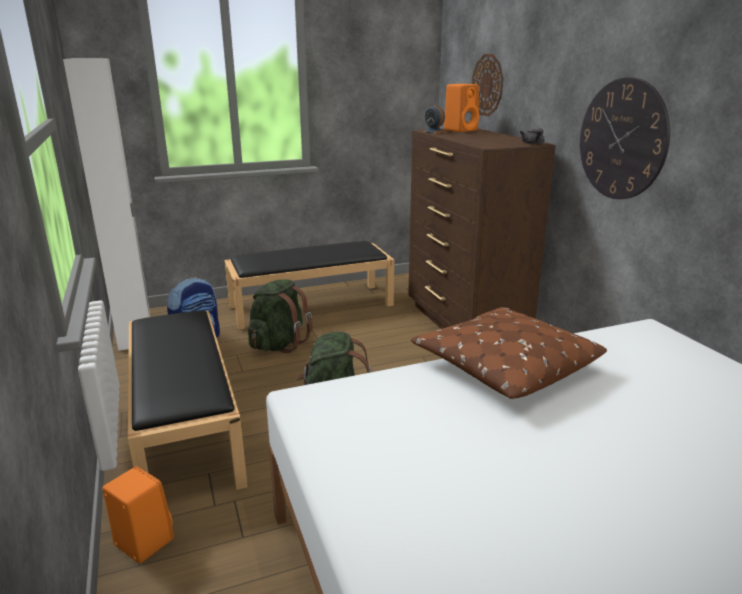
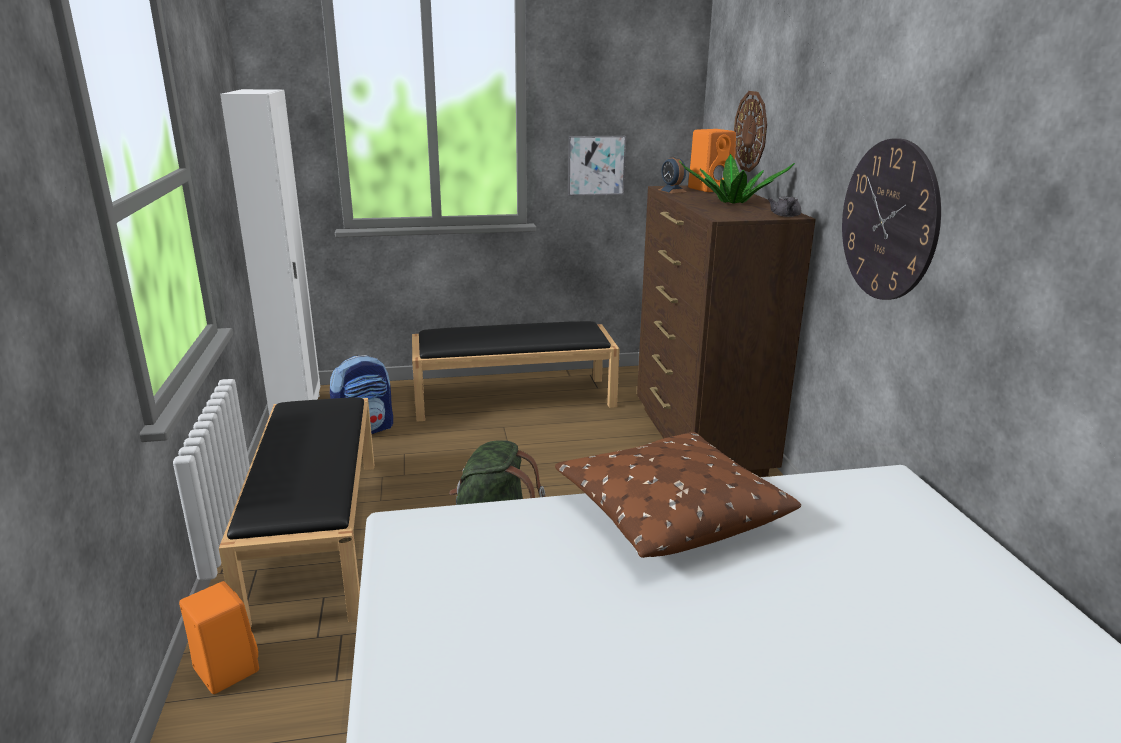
camera: 10 degrees right, 0 degrees up
green backpack [248,279,313,353] -> none
none -> picture [568,136,626,196]
none -> potted plant [679,154,795,204]

